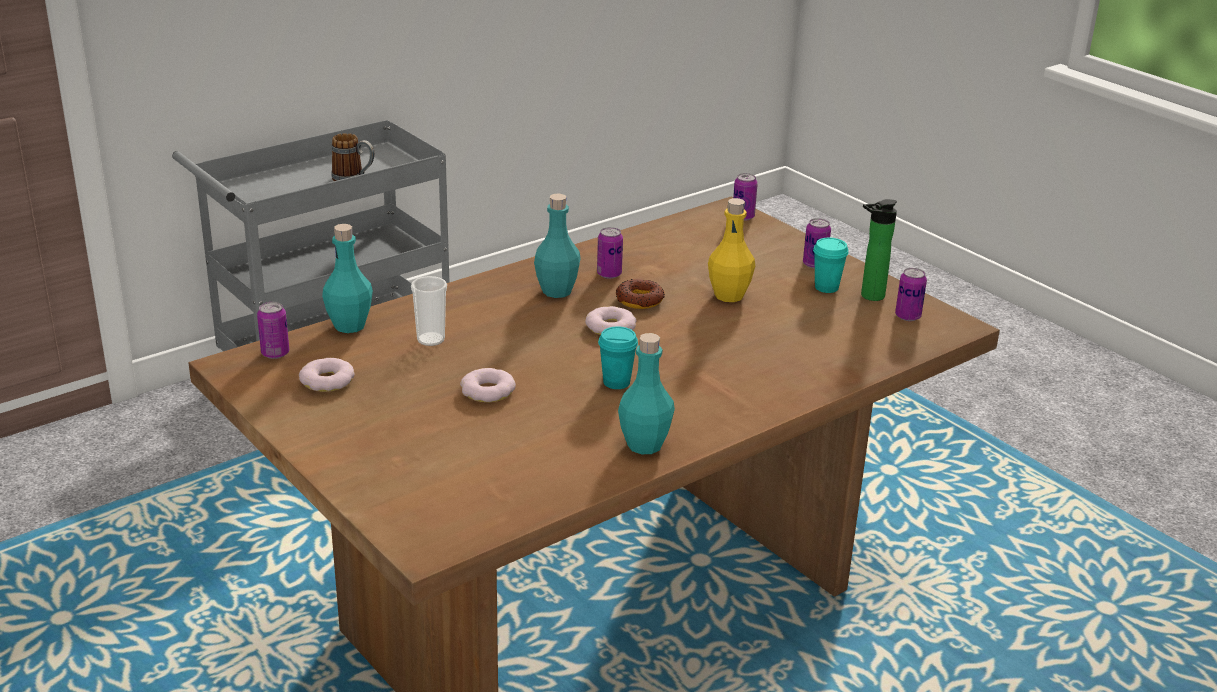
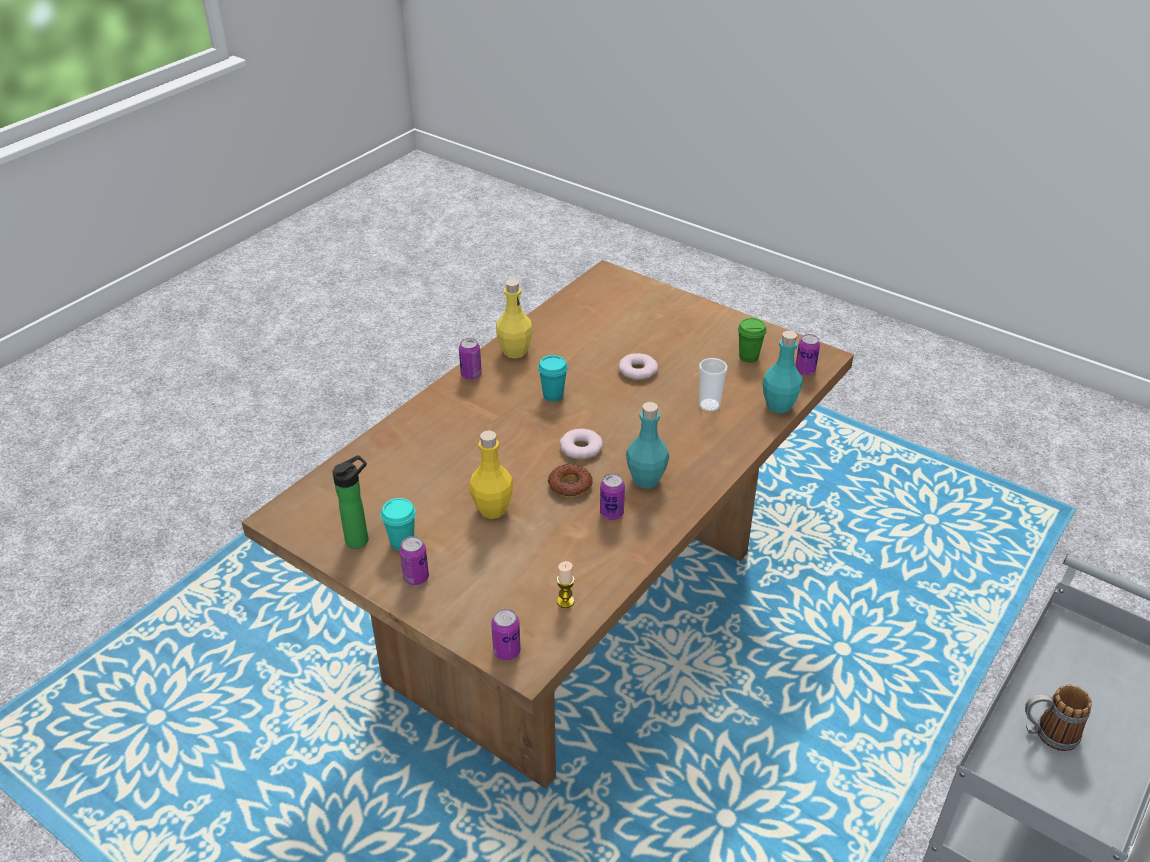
camera: 165 degrees right, 10 degrees up
donut [299,358,355,392] -> green cup [738,318,767,363]
turquoise bottle [618,333,675,454] -> yellow bottle [496,279,532,359]
can [895,268,927,321] -> can moved to [459,338,482,380]
none -> candle [556,561,575,608]

